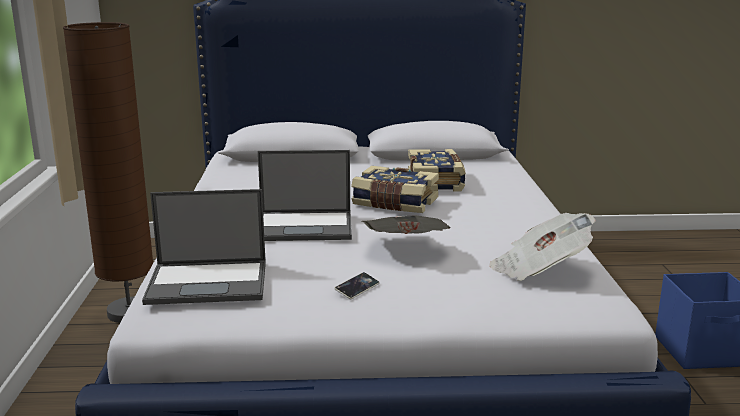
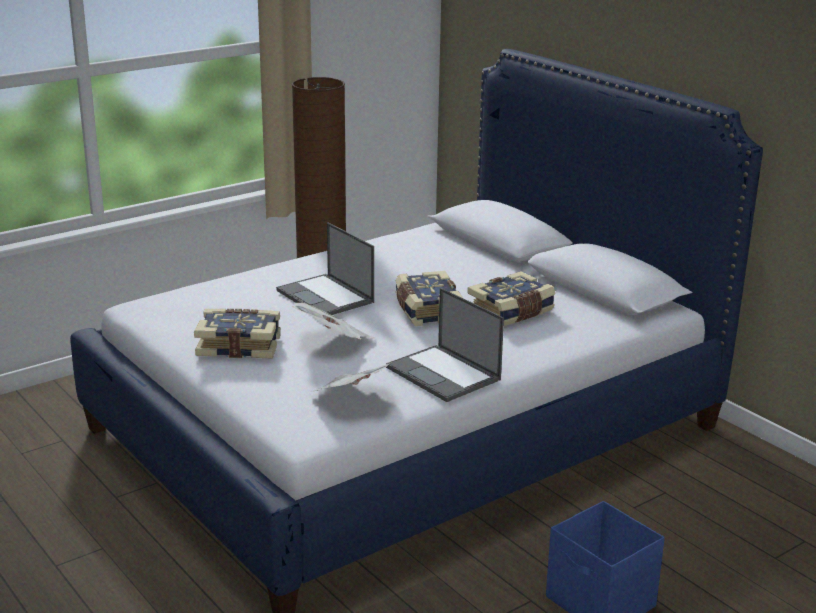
camera: 55 degrees right, 5 degrees up
laptop [142,189,266,305] -> laptop moved to [386,288,504,402]
phone [334,272,380,299] -> book [194,309,281,359]

